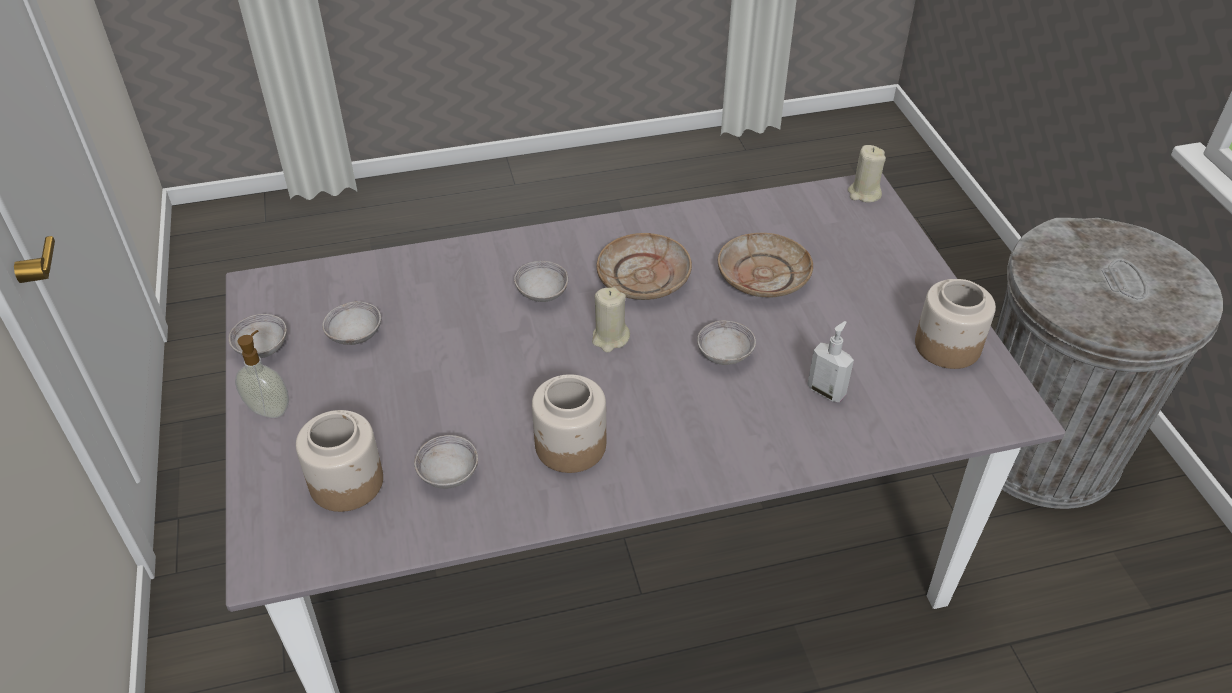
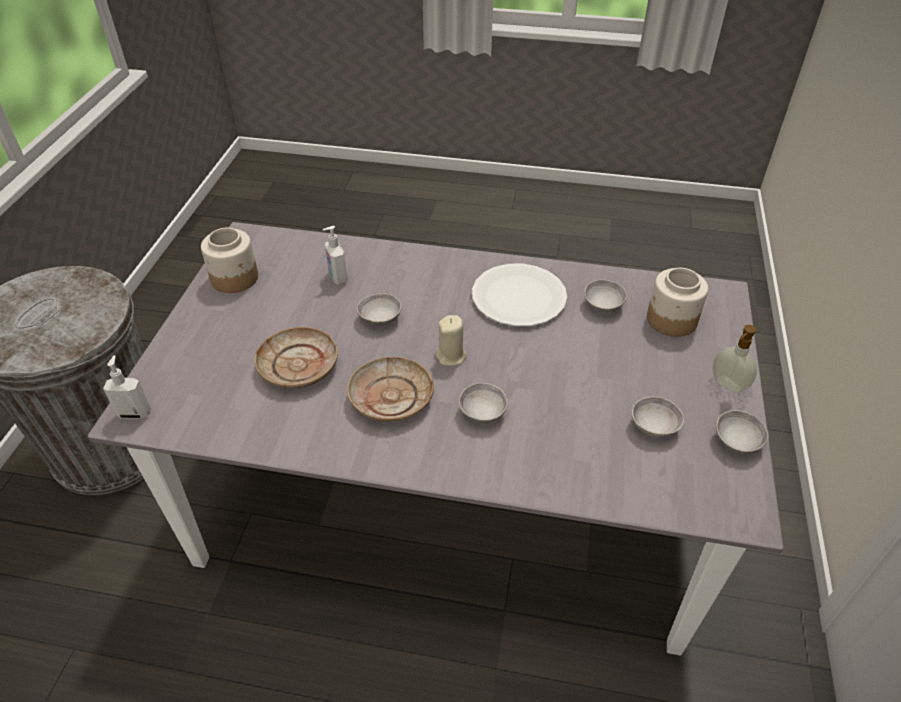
camera: 155 degrees left, 0 degrees up
jar [532,374,606,473] -> white plate [472,264,567,326]
beige candle [848,145,886,202] -> soap dispenser [103,355,151,419]

